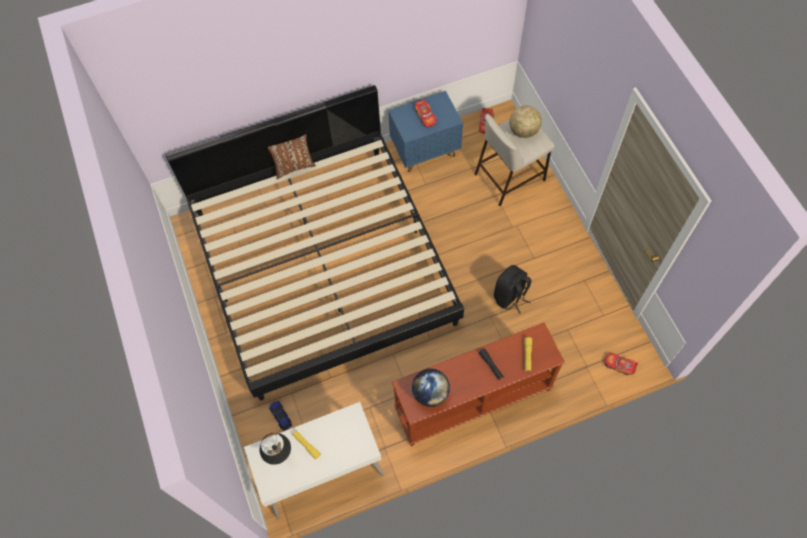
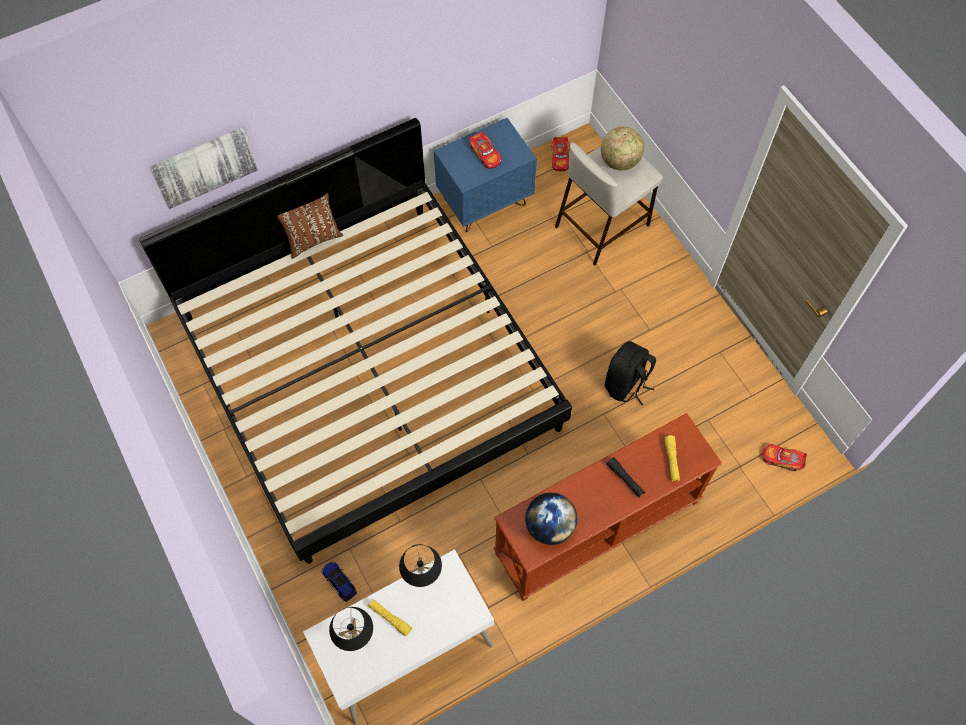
camera: 10 degrees left, 0 degrees up
none -> picture [149,127,258,209]
none -> black table lamp [399,544,442,587]

